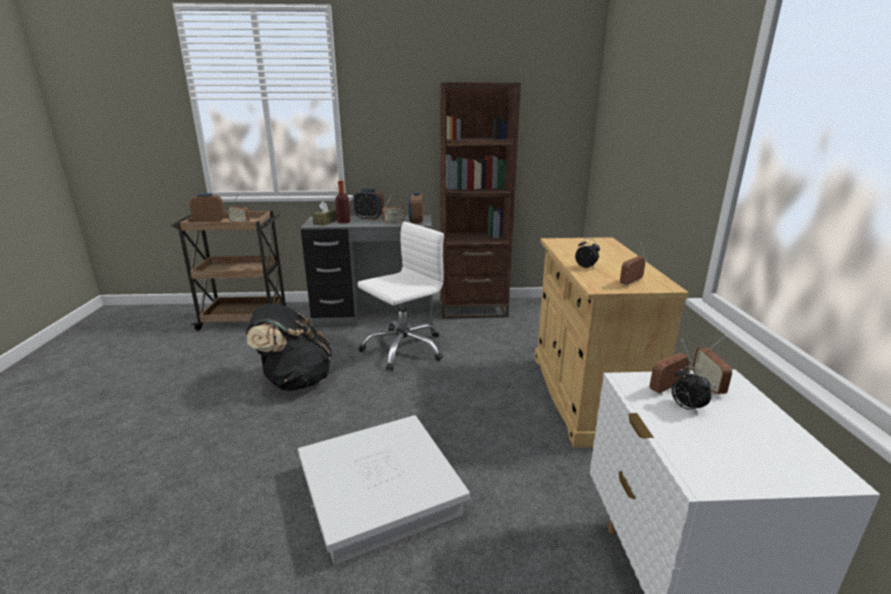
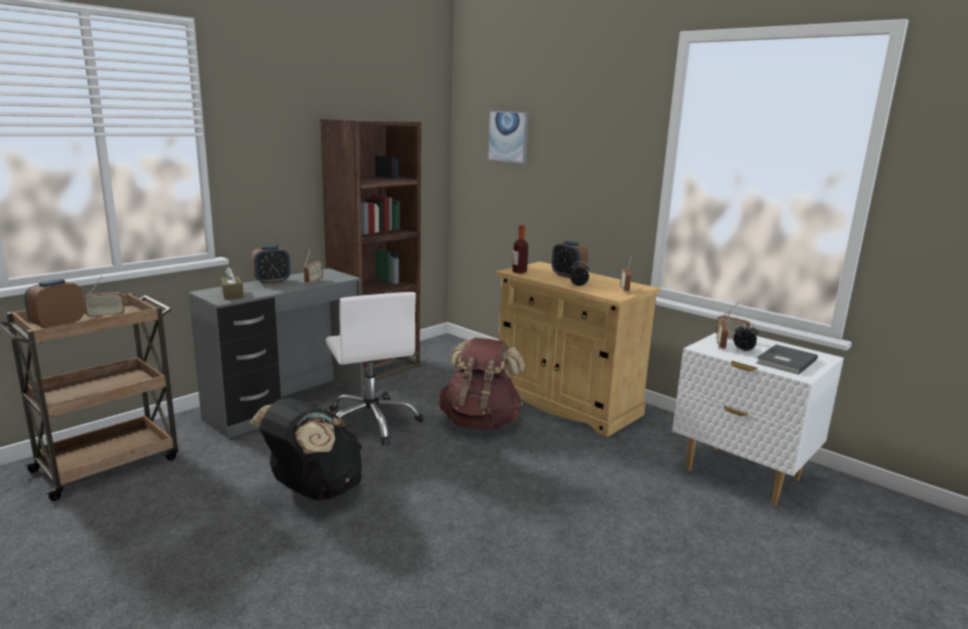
camera: 45 degrees left, 5 degrees down
white storage box [298,415,470,565] -> none
bottle [335,180,350,224] -> bottle moved to [512,225,528,274]
white office chair [358,222,444,371] -> white office chair turned 150 degrees clockwise [326,292,423,445]
alarm clock [409,191,423,224] -> alarm clock moved to [552,241,588,278]
none -> brown backpack [439,337,525,430]
none -> picture [488,111,529,164]
none -> grey book [756,344,818,375]

